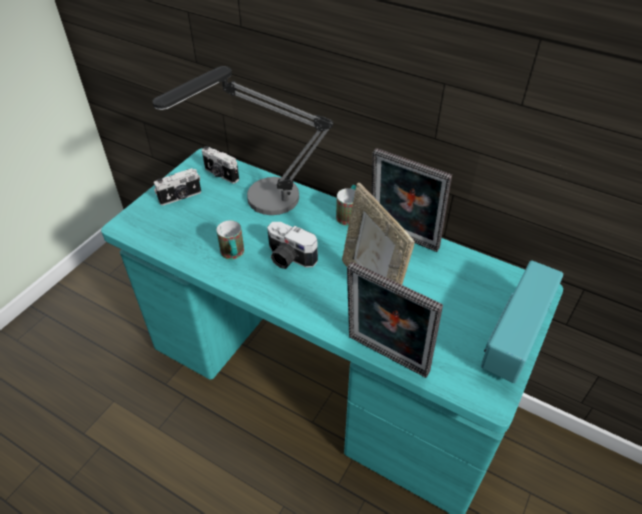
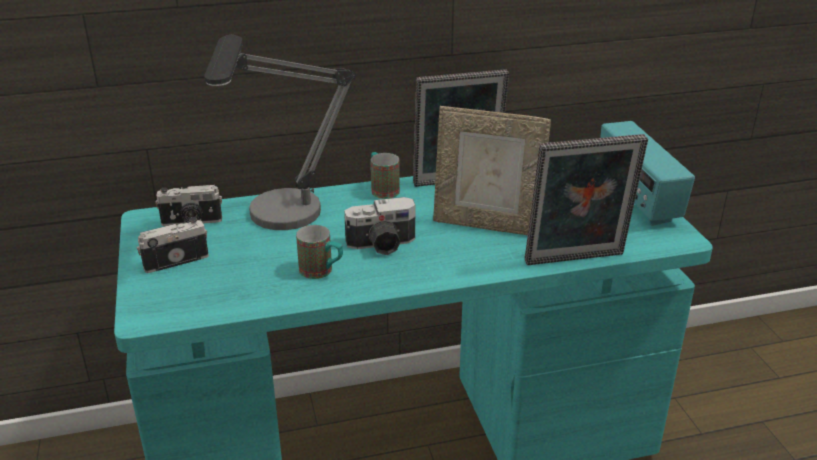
camera: 45 degrees left, 15 degrees down
camera [154,168,201,206] -> camera turned 135 degrees counterclockwise [137,217,209,273]

